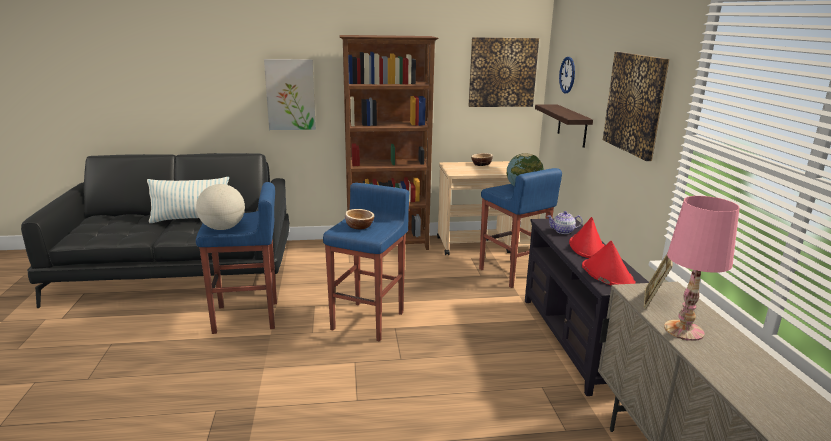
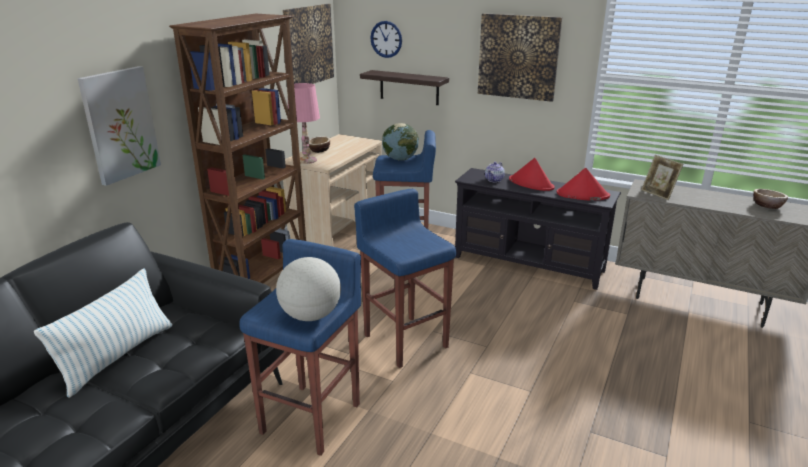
camera: 55 degrees left, 5 degrees up
bowl [345,209,374,229] -> bowl moved to [753,189,788,209]
pink table lamp [664,196,740,341] -> pink table lamp moved to [288,83,320,164]

